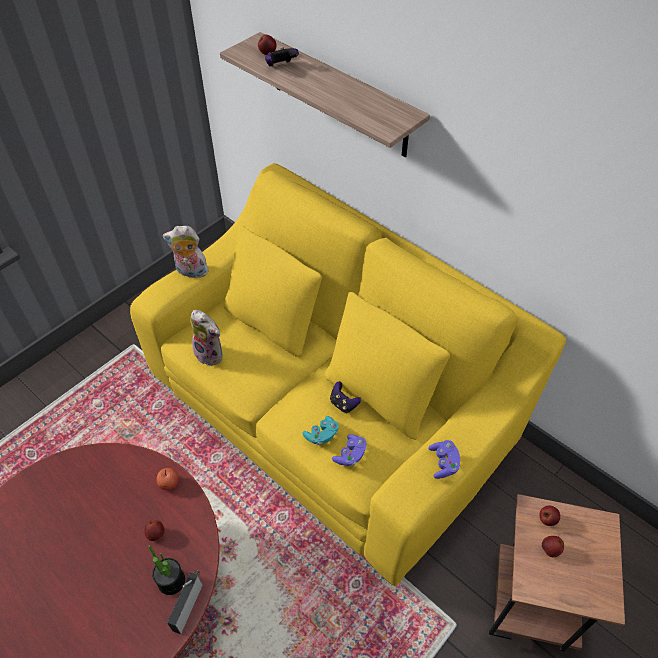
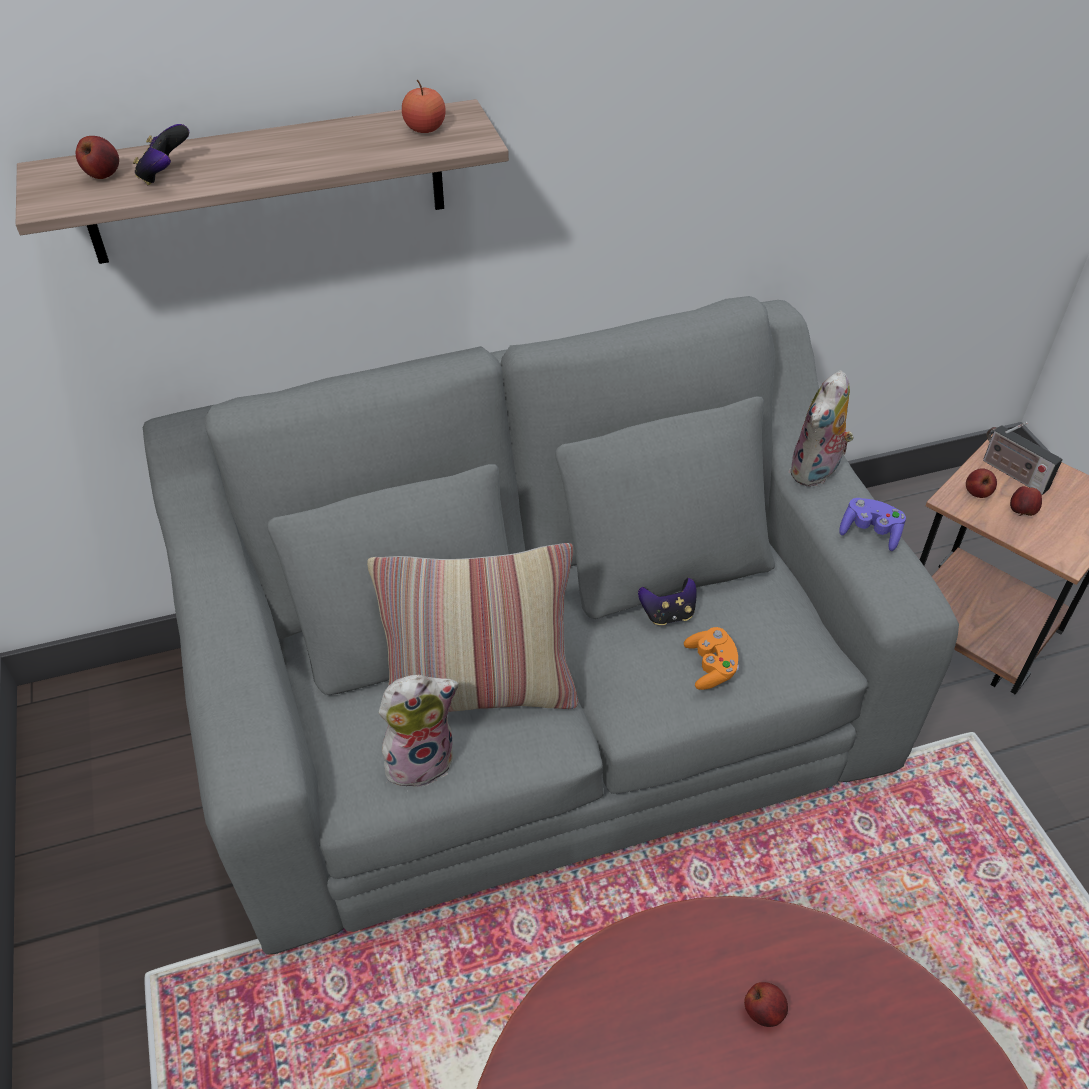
camera: 60 degrees left, 5 degrees down
yellow sofa [130,163,566,586] -> grey sofa [143,296,959,955]
potted plant [148,545,185,595] -> none
apple [156,468,179,490] -> apple moved to [402,79,446,133]
plush toy [163,226,209,278] -> plush toy moved to [789,371,854,487]
radio [167,570,203,634] -> radio moved to [983,422,1063,495]
turquoise game controller [302,416,339,445] -> orange game controller [684,627,739,690]
purple game controller [332,434,367,466] -> none
none -> pillow [367,543,579,712]

